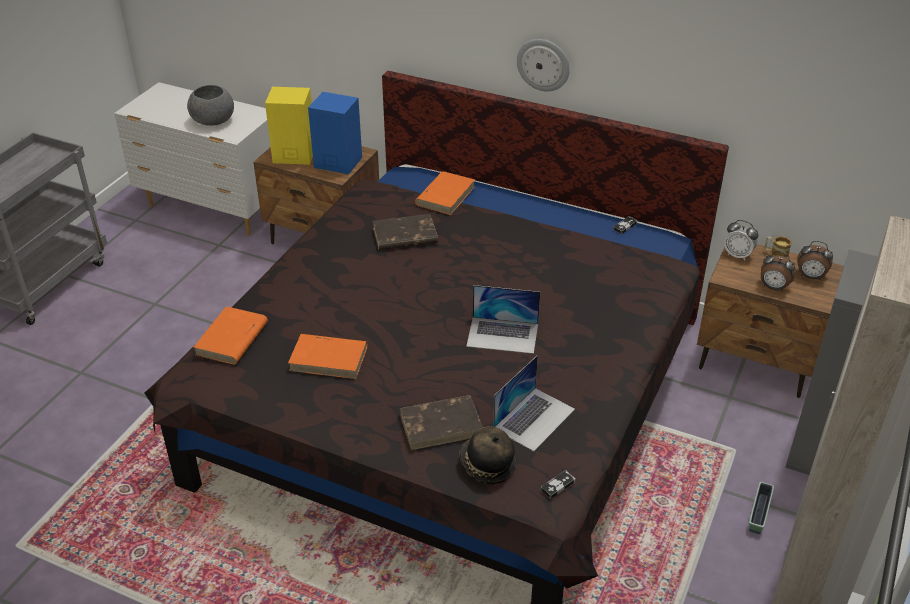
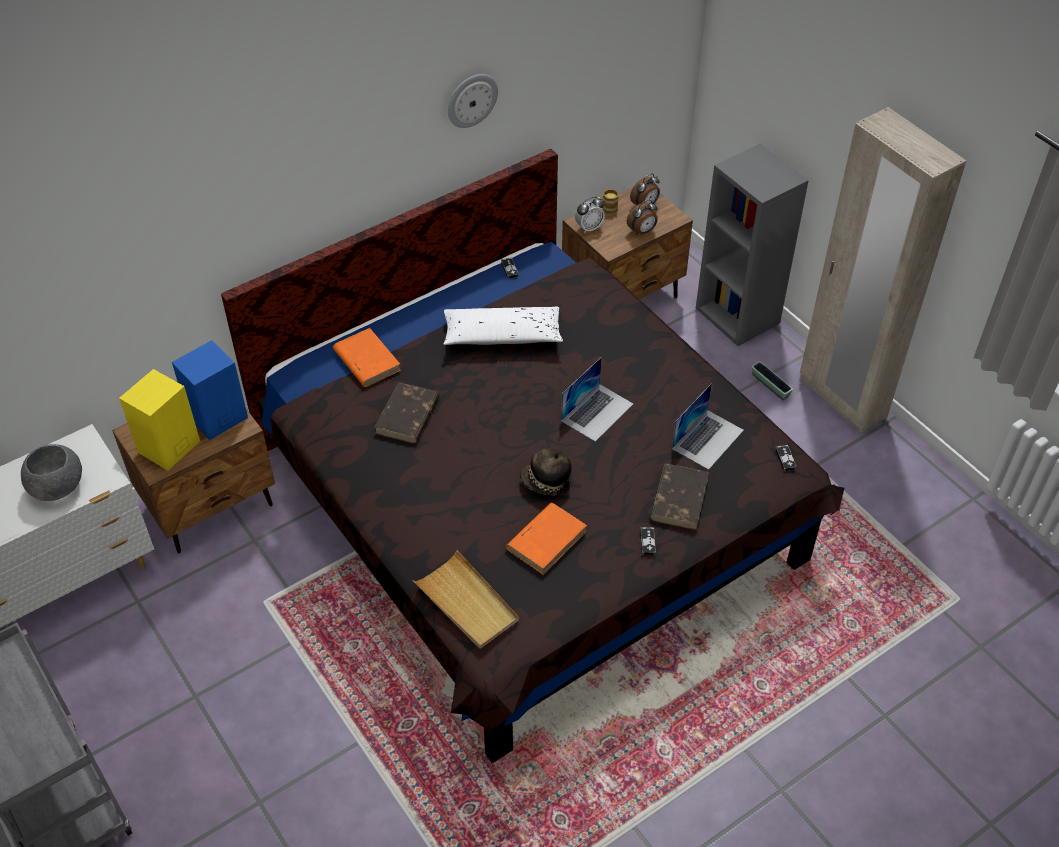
camera: 60 degrees left, 10 degrees up
orange book [193,306,268,365] -> beige tray [413,550,519,649]
hat [460,426,516,484] -> hat moved to [520,449,571,495]
laptop [493,355,575,451] -> laptop turned 60 degrees clockwise [672,383,744,470]
wall clock [517,39,570,91] -> wall clock moved to [448,74,498,128]
none -> white pillow [444,307,563,345]
none -> game controller [640,527,656,555]

